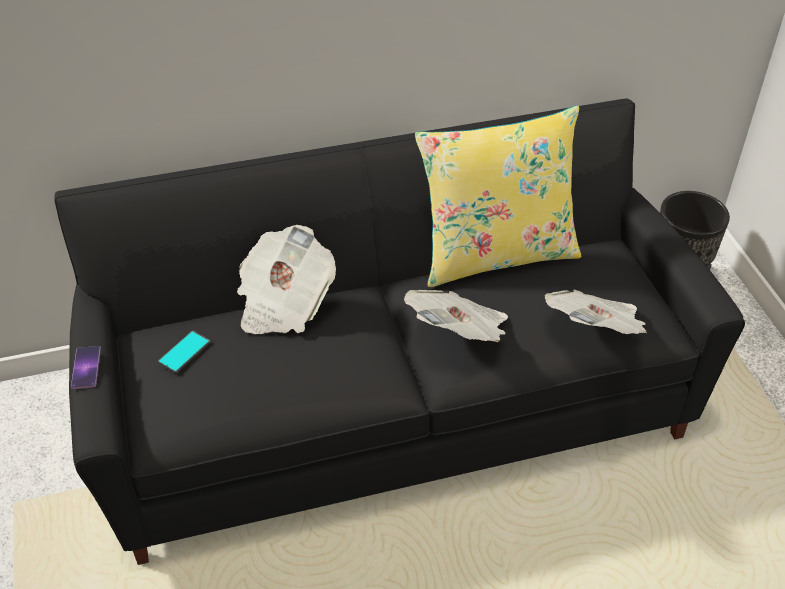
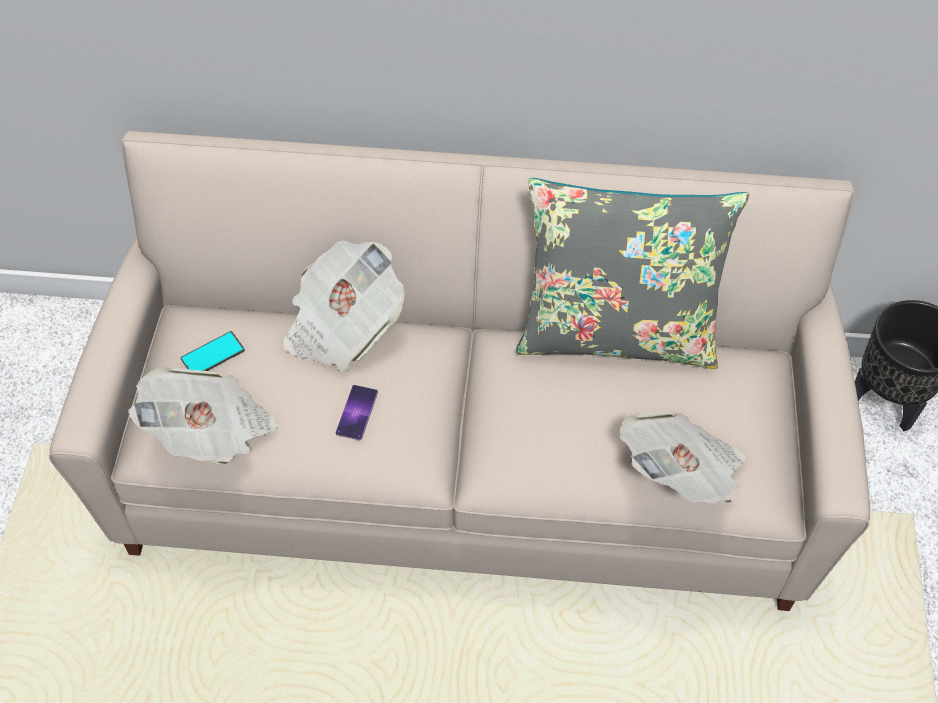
camera: 20 degrees right, 10 degrees up
black sofa [54,98,745,565] -> beige sofa [49,131,870,611]
phone [71,346,101,389] -> phone moved to [336,385,378,440]
newspaper [404,290,508,342] -> newspaper moved to [128,367,278,465]
yellow pillow [415,106,581,287] -> grey pillow [516,178,749,369]

